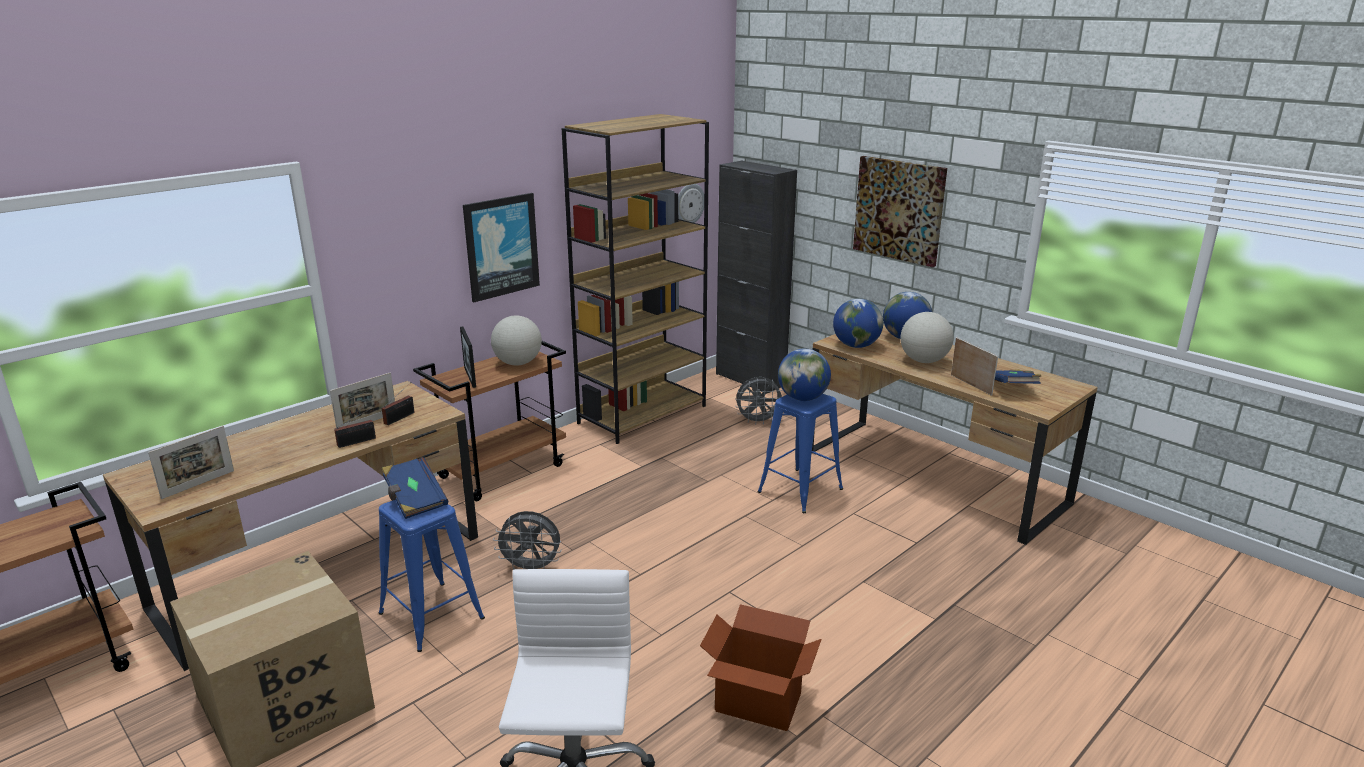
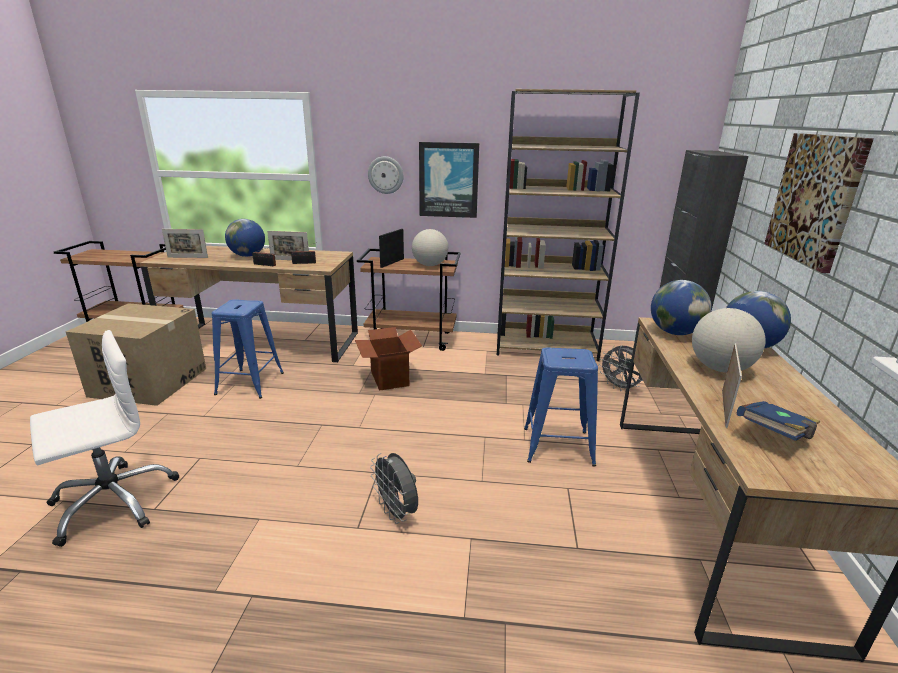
camera: 50 degrees right, 0 degrees up
blue book [381,457,448,519] -> none
grey fan [493,511,562,570] -> grey fan moved to [370,453,418,524]
wall clock [678,184,704,223] -> wall clock moved to [368,156,403,194]
cardboard box [700,604,822,731] -> cardboard box moved to [355,327,422,391]
globe [778,348,831,401] -> globe moved to [225,219,265,257]

